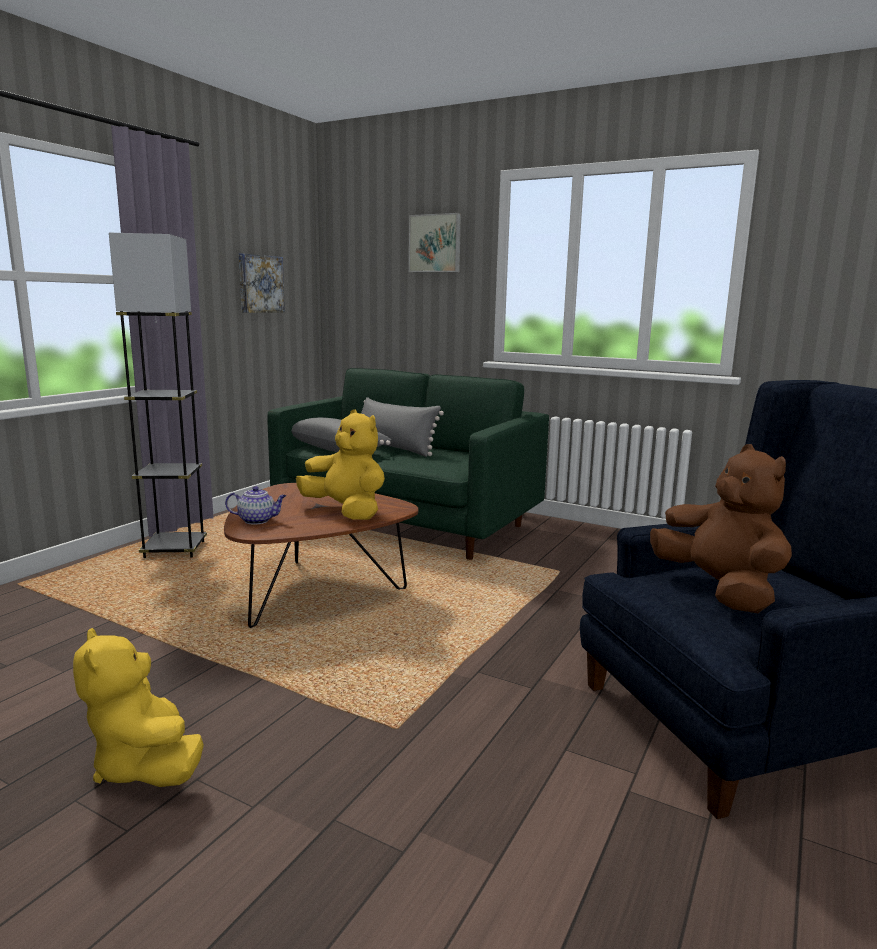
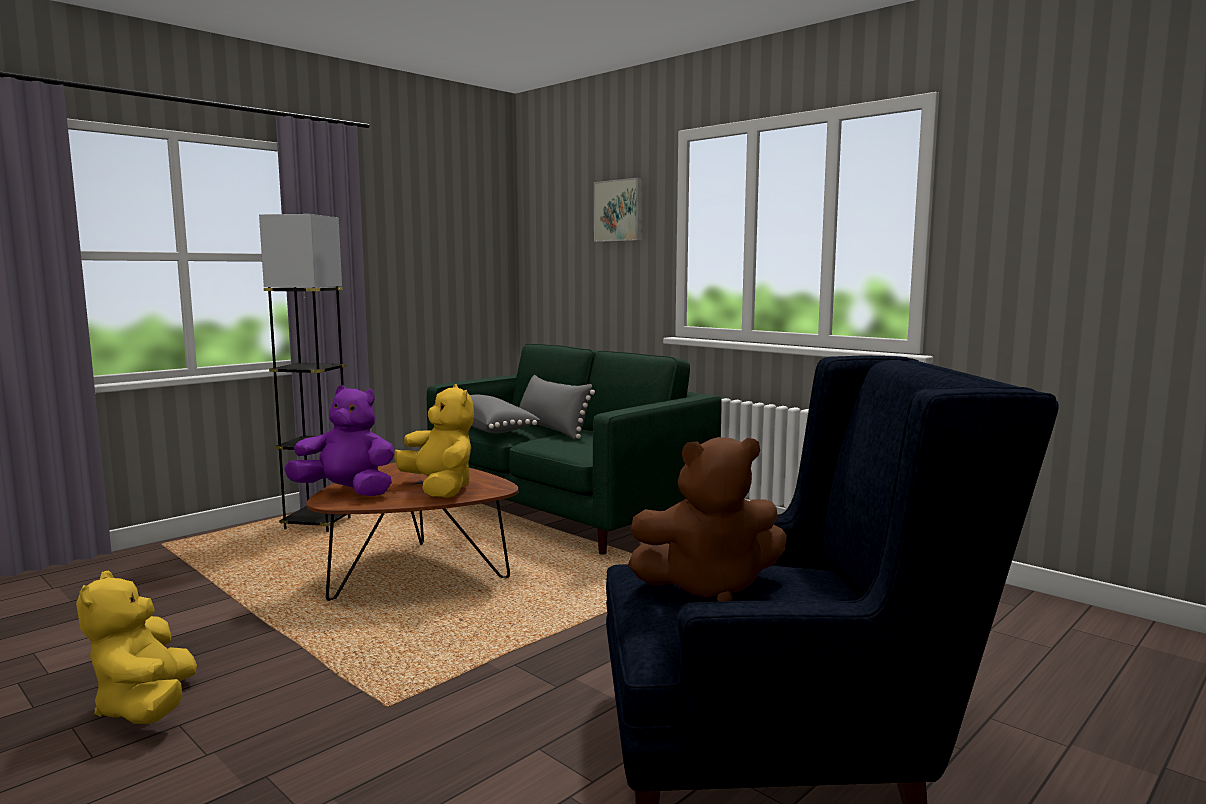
camera: 15 degrees right, 5 degrees down
teapot [225,486,286,524] -> purple plush toy [284,385,395,496]
picture [239,253,285,313] -> none
brown plush toy [650,444,792,613] -> brown plush toy turned 90 degrees clockwise [628,437,787,602]

